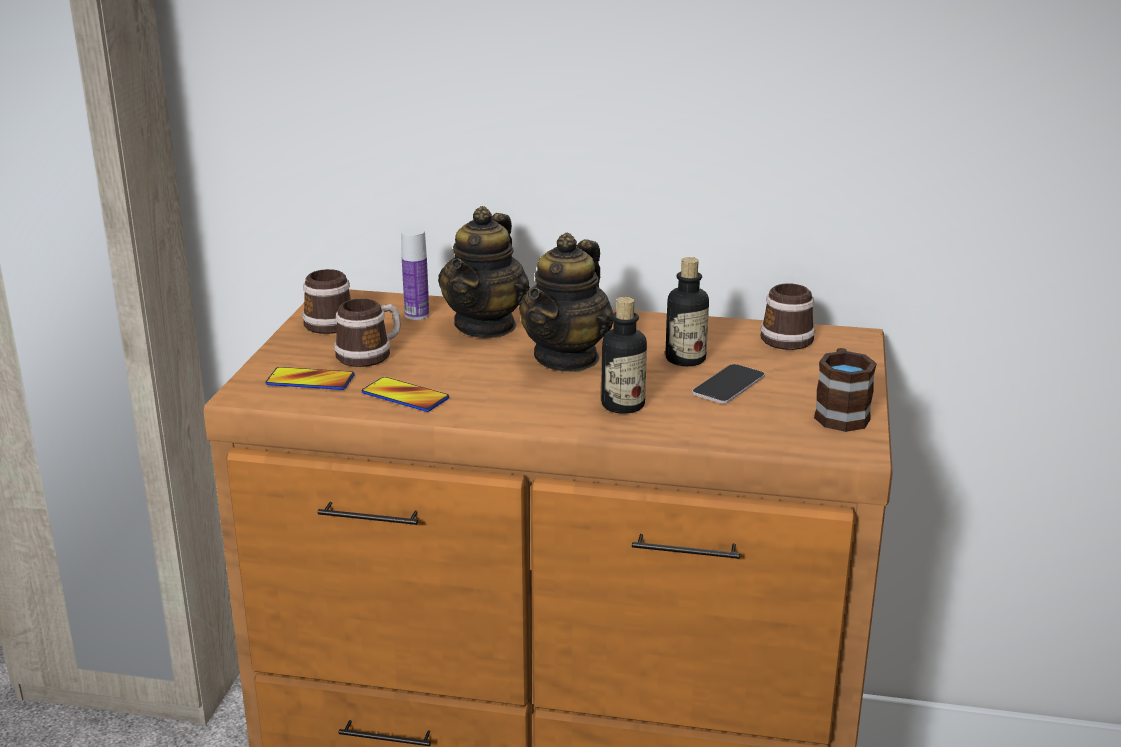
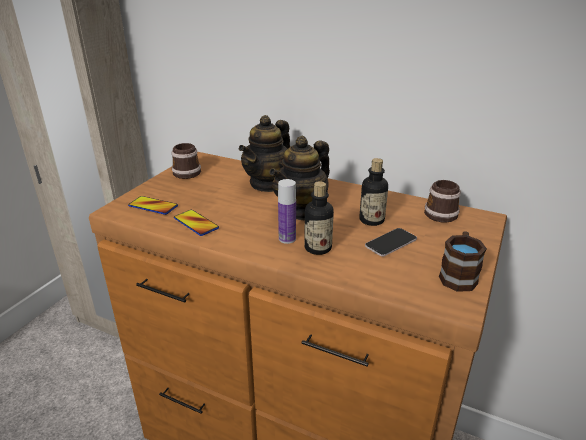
camera: 15 degrees right, 5 degrees up
mug [334,298,401,367] -> none
bottle [401,227,429,320] -> bottle moved to [278,179,296,244]

